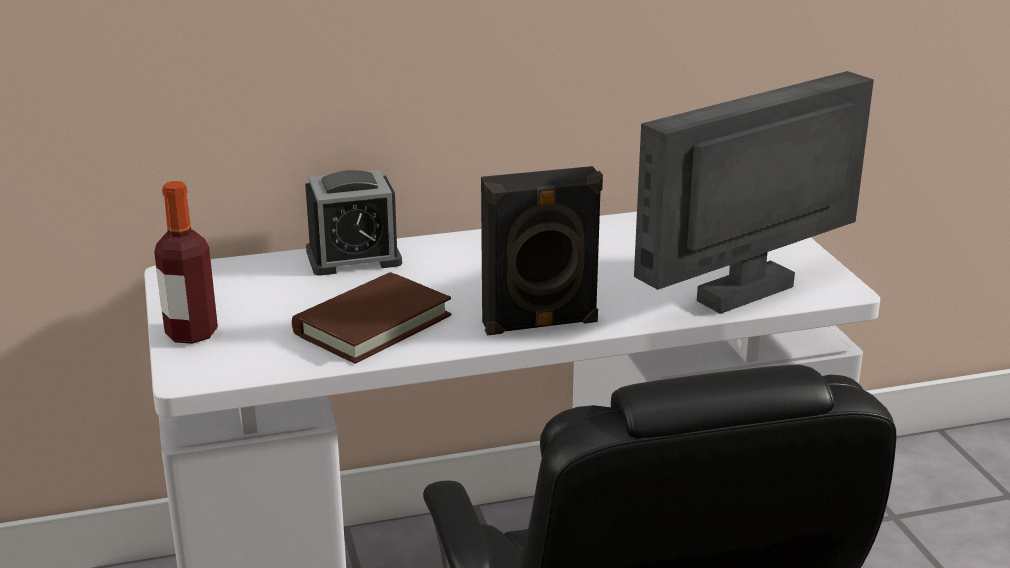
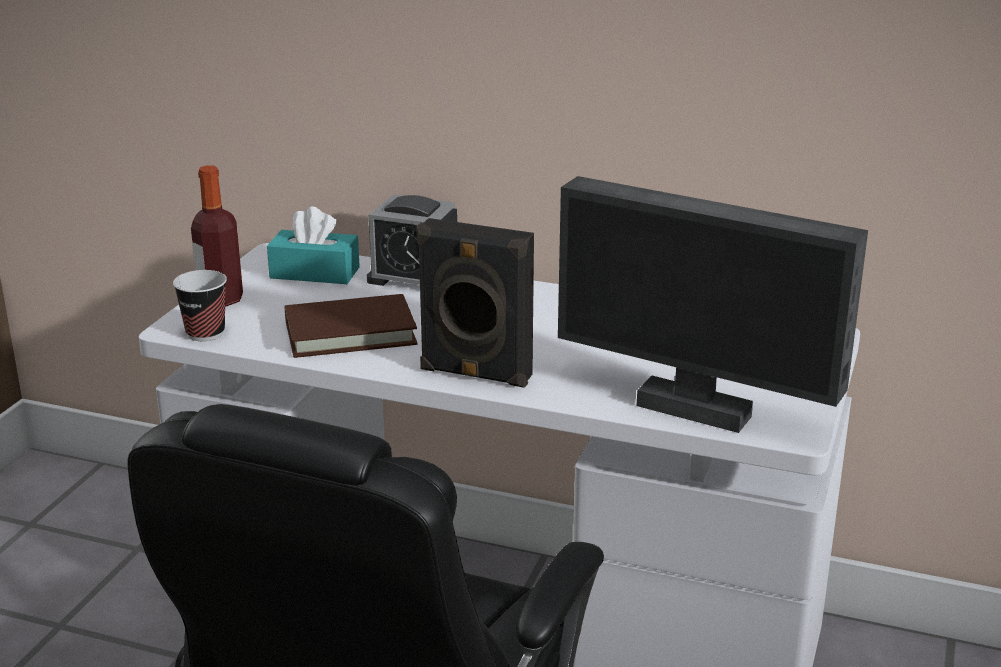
camera: 35 degrees right, 0 degrees up
monitor [634,71,874,314] -> monitor turned 150 degrees counterclockwise [558,176,868,433]
none -> cup [173,270,227,341]
none -> turquoise tissue box [267,206,360,284]

